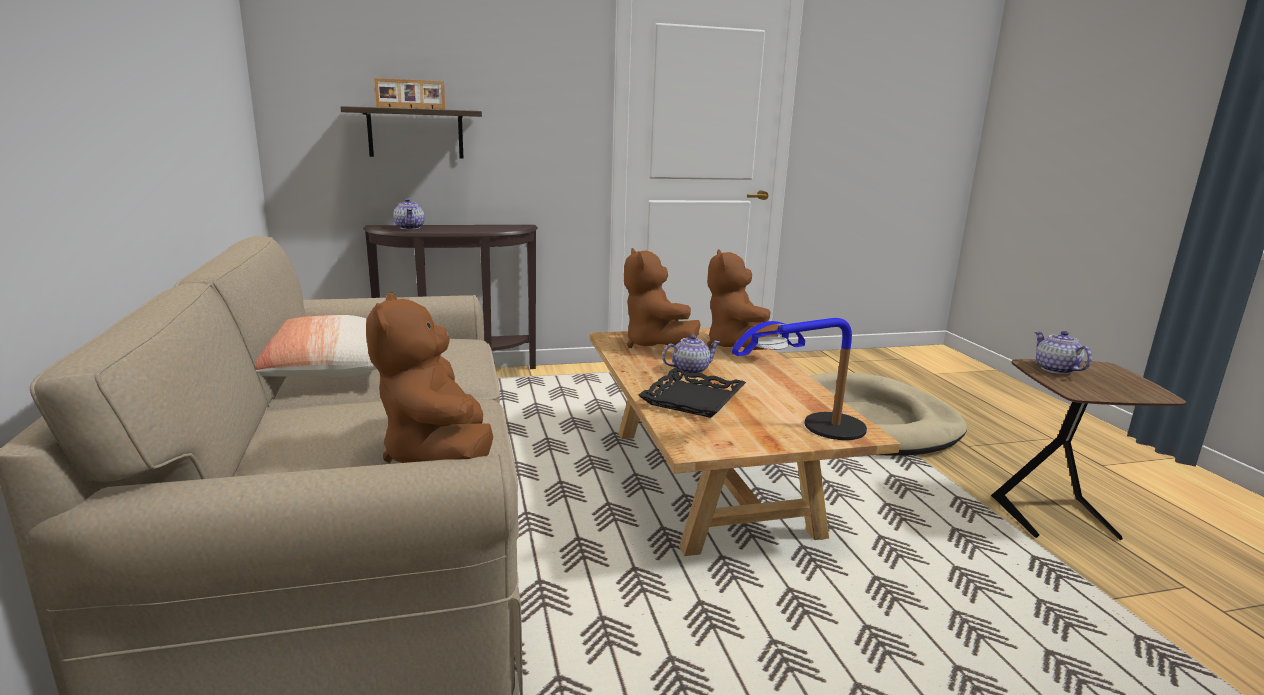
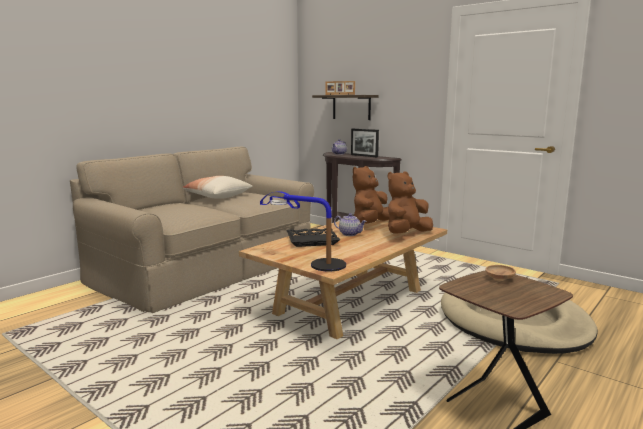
camera: 55 degrees right, 5 degrees down
brown plush toy [366,293,493,463] -> none
teapot [1035,331,1092,374] -> brown bowl [486,265,516,281]
none -> picture frame [351,129,379,157]

